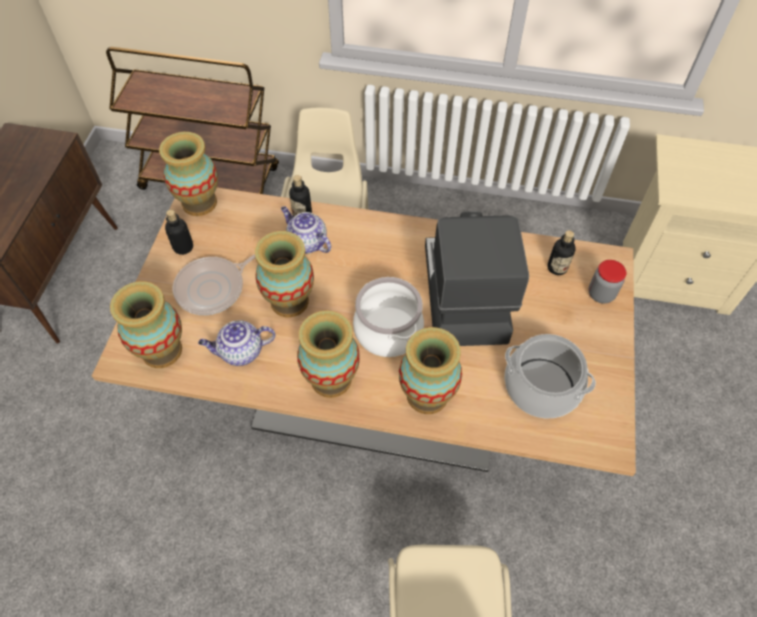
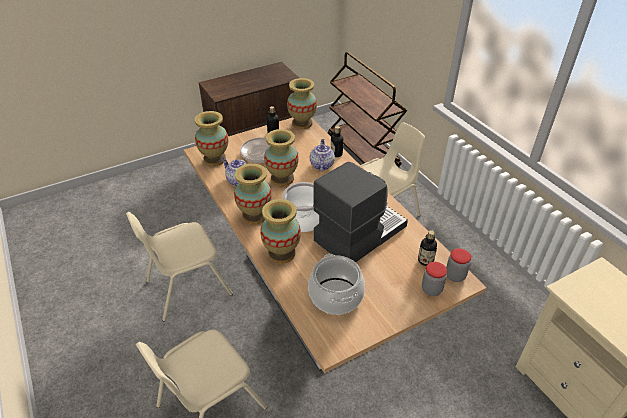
camera: 50 degrees right, 15 degrees down
none -> beige chair [126,212,233,322]
none -> jar [446,248,471,282]

